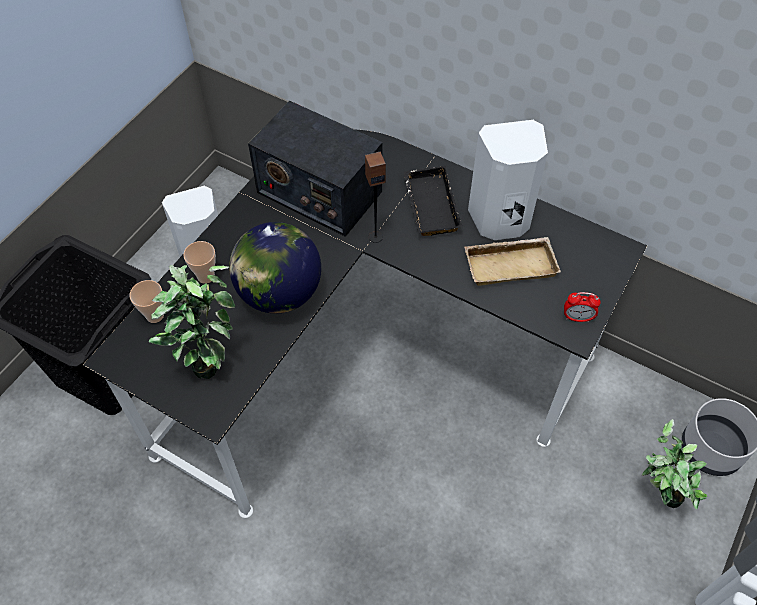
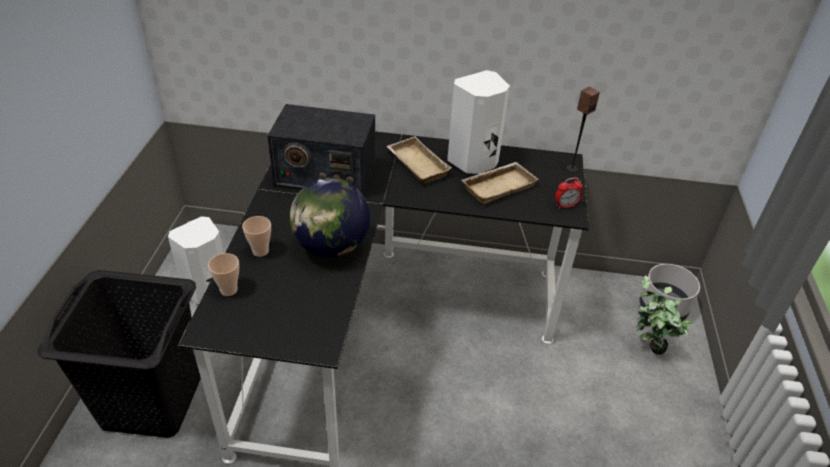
camera: 25 degrees left, 15 degrees down
potted plant [149,265,235,379] -> none
speaker [365,152,386,243] -> speaker moved to [566,87,600,172]
black tray [403,165,462,236] -> beige tray [386,136,452,184]

